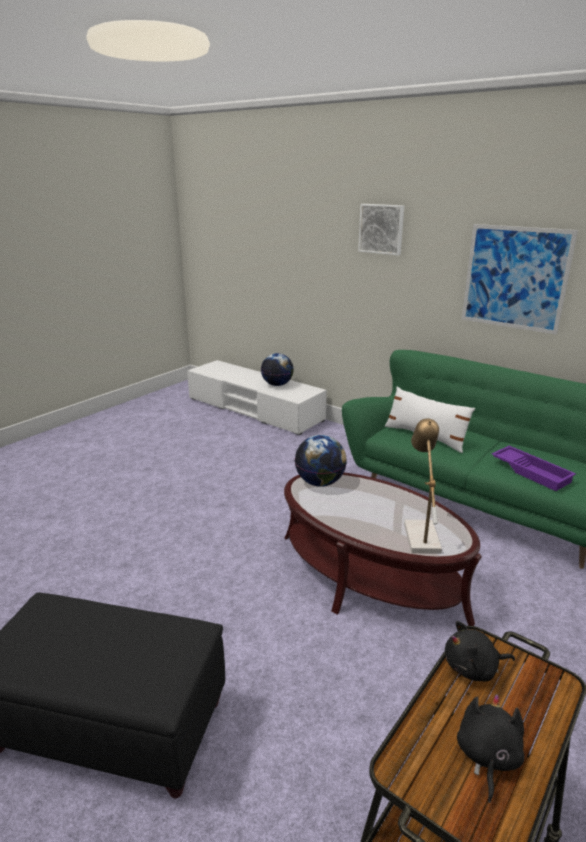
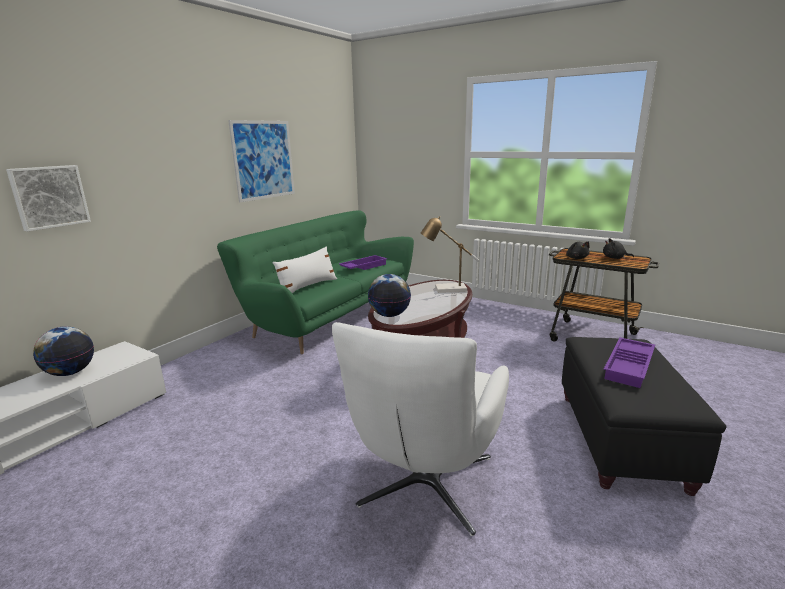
camera: 95 degrees left, 5 degrees down
picture [358,204,404,255] -> picture moved to [6,165,91,232]
none -> white armchair [332,322,509,536]
none -> purple tray [604,337,655,388]

